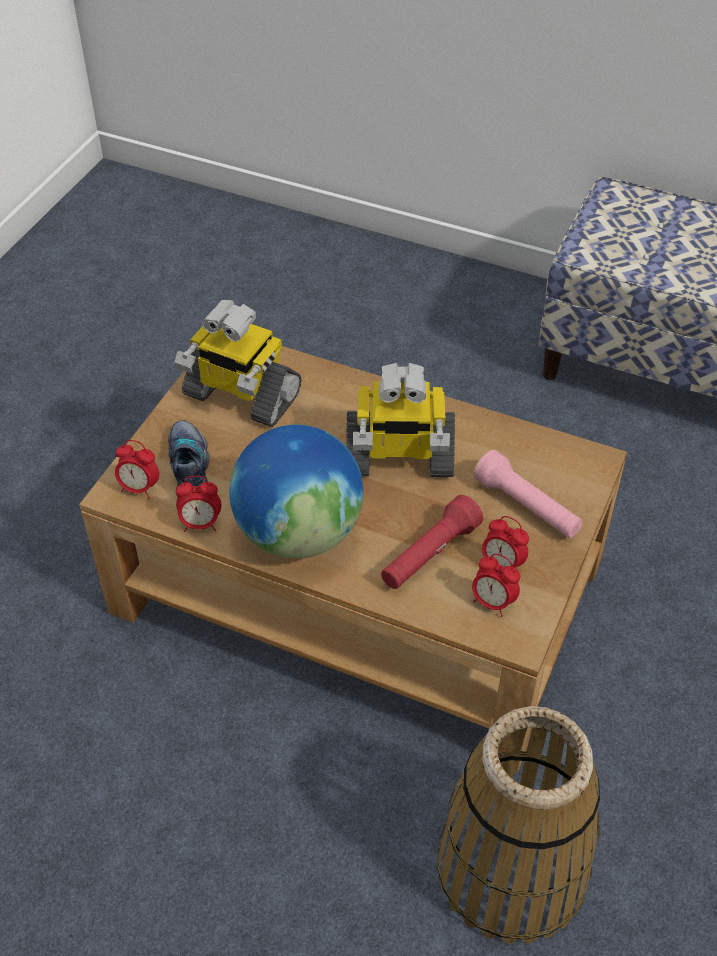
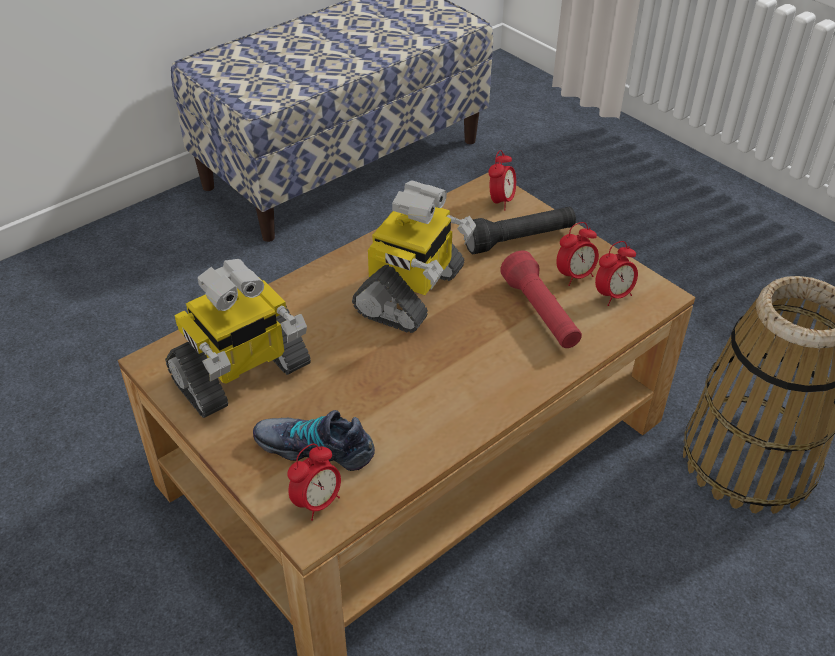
camera: 65 degrees left, 5 degrees down
alarm clock [176,476,221,532] -> alarm clock moved to [488,150,516,210]
globe [229,425,363,559] -> none
pink flashlight [474,450,583,538] -> black flashlight [465,207,576,254]

